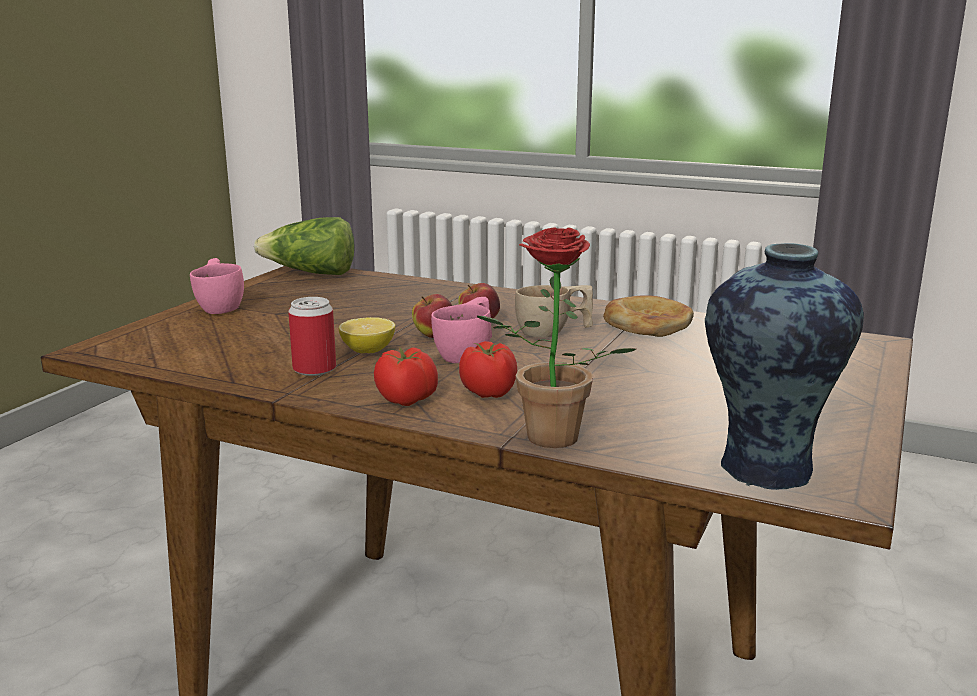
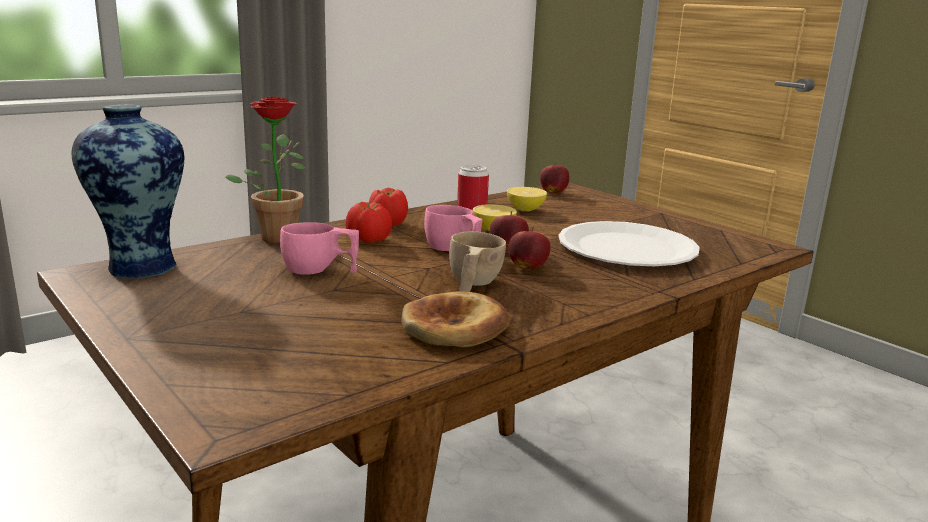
camera: 115 degrees right, 0 degrees up
pink cup [190,258,244,314] -> pink cup moved to [280,222,359,275]
lettuce [254,217,354,275] -> none
none -> lemon [507,187,547,212]
none -> apple [540,163,570,193]
none -> white plate [558,221,700,266]

